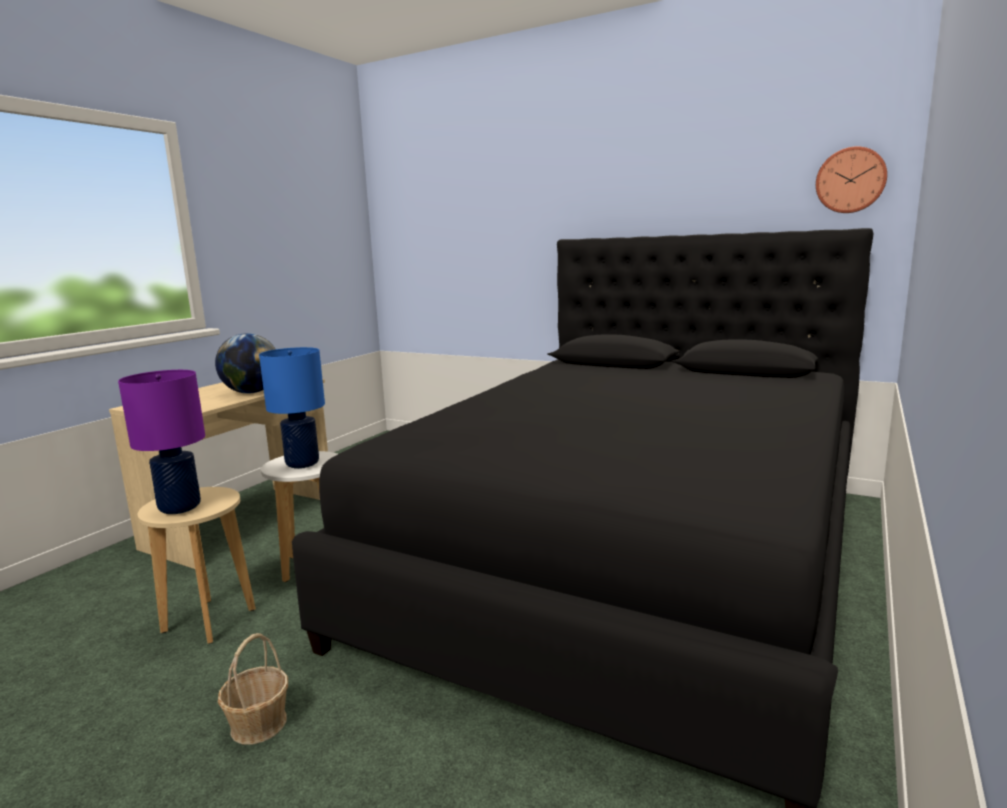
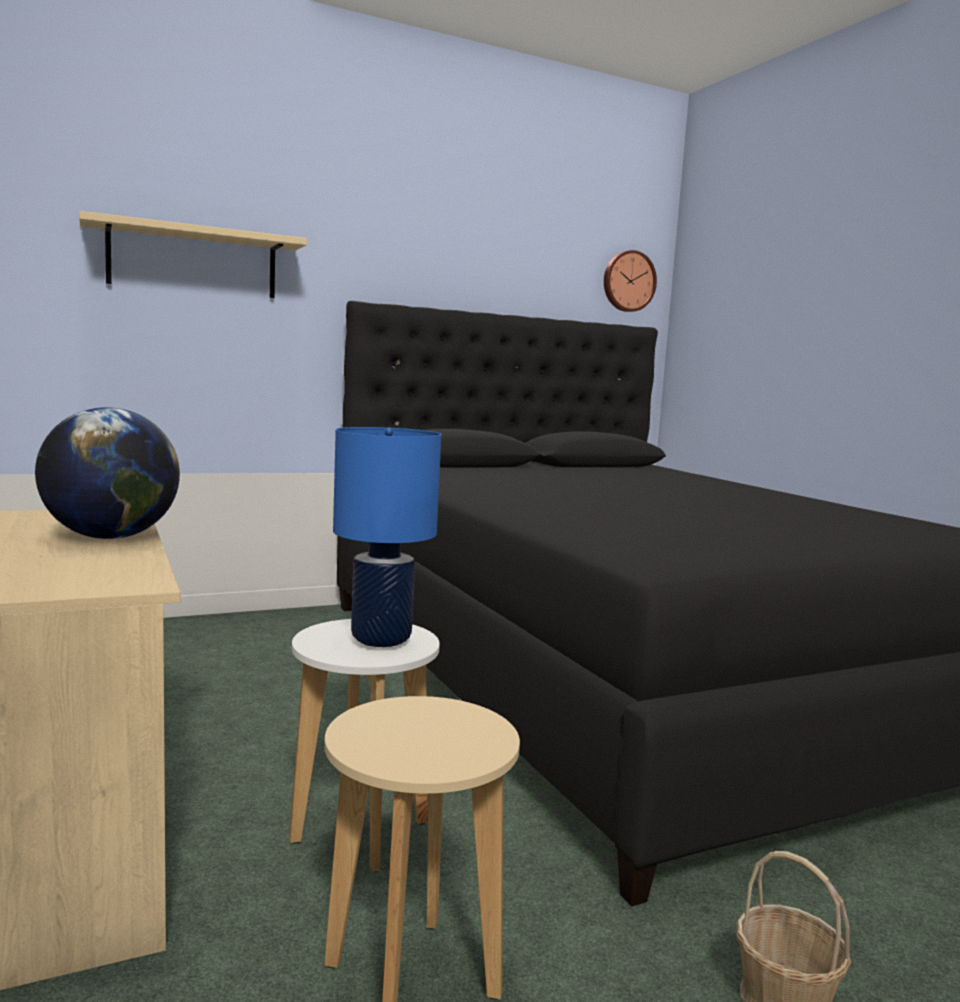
camera: 55 degrees left, 5 degrees down
purple table lamp [118,370,205,514] -> none
none -> beige shelf [79,211,307,298]

